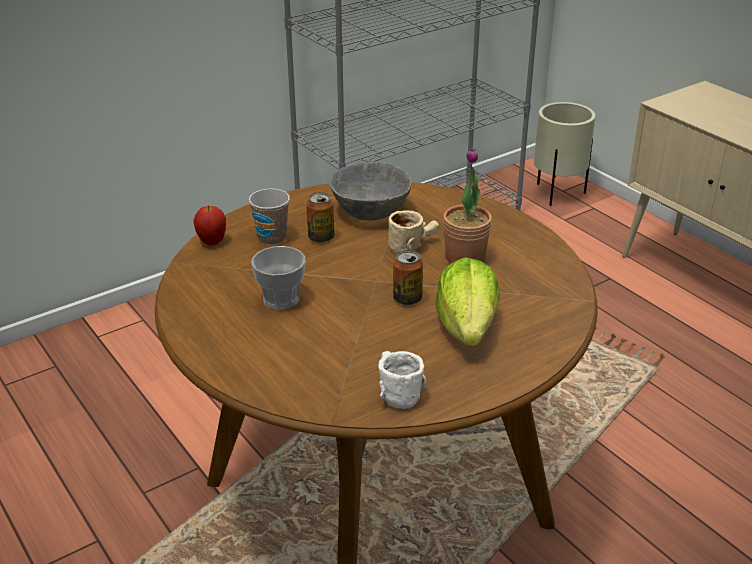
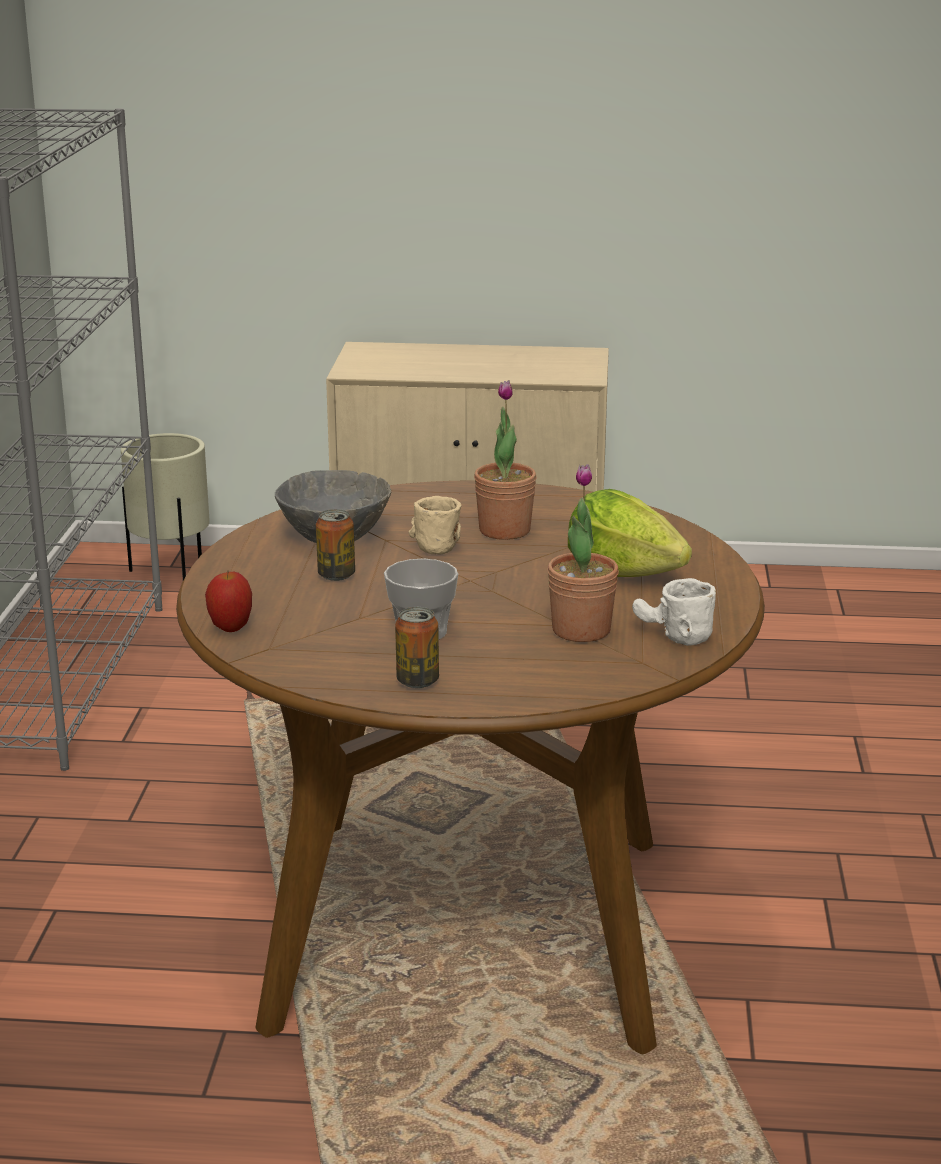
camera: 50 degrees left, 10 degrees down
cup [249,189,290,245] -> none
can [393,250,423,305] -> can moved to [395,607,439,688]
none -> potted plant [547,464,619,642]

